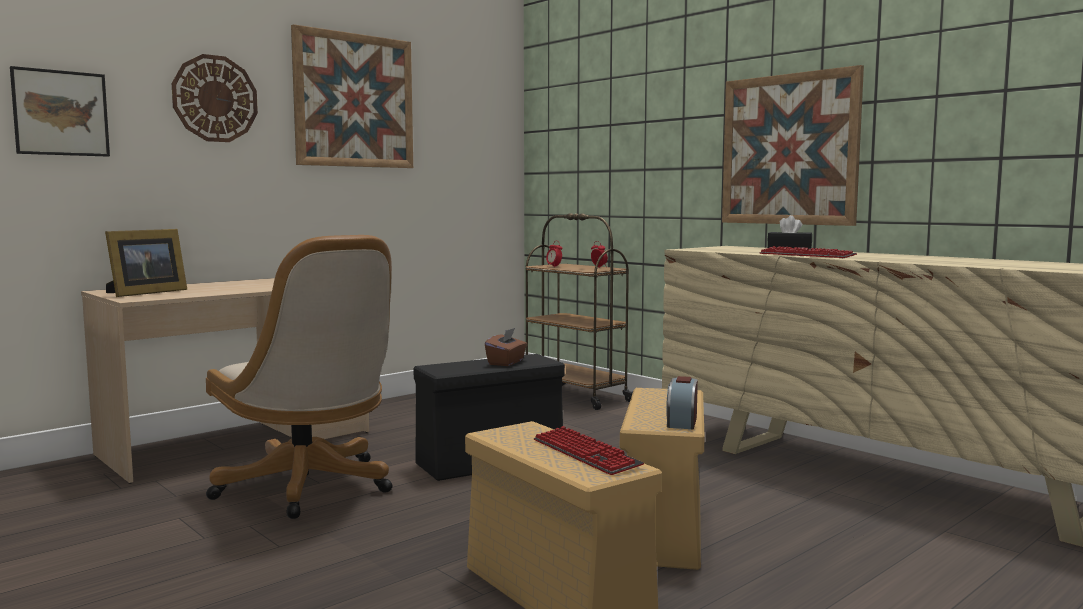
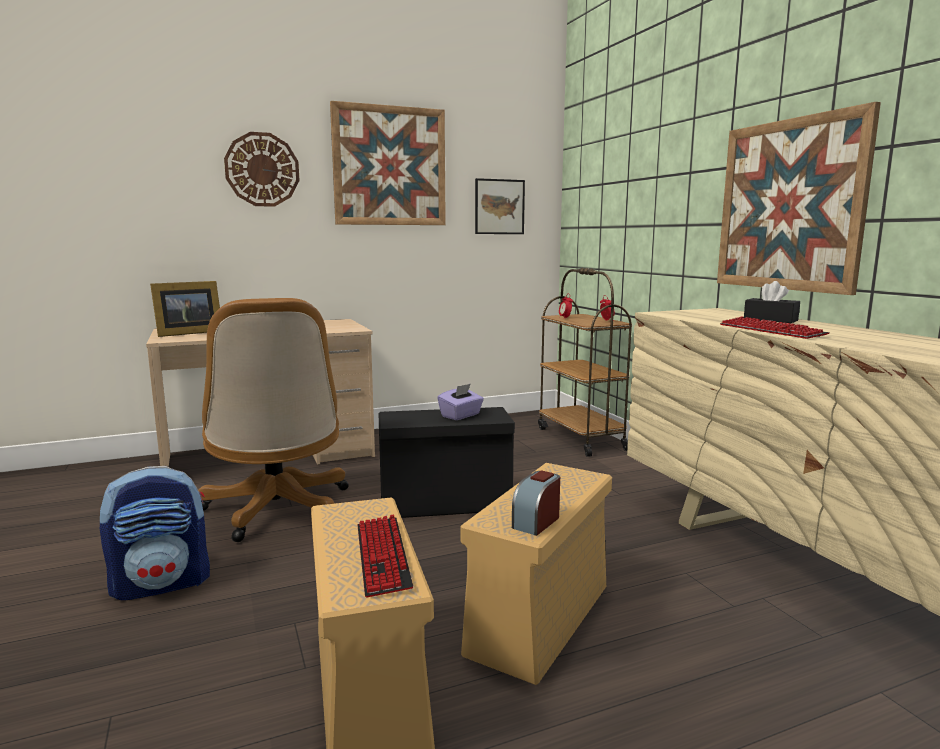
camera: 20 degrees right, 5 degrees up
picture [10,66,110,157] -> picture moved to [475,178,525,234]
brown tissue box [485,328,527,366] -> purple tissue box [438,384,484,420]
none -> backpack [100,466,210,601]

